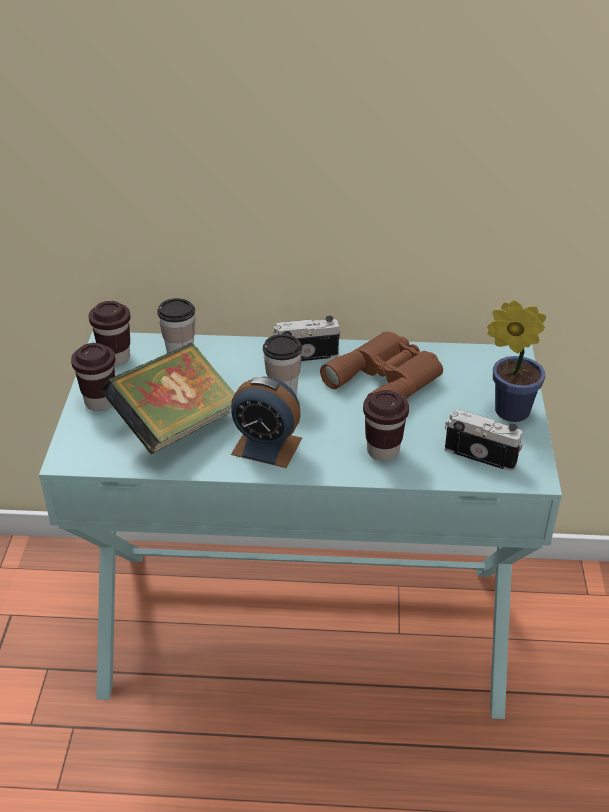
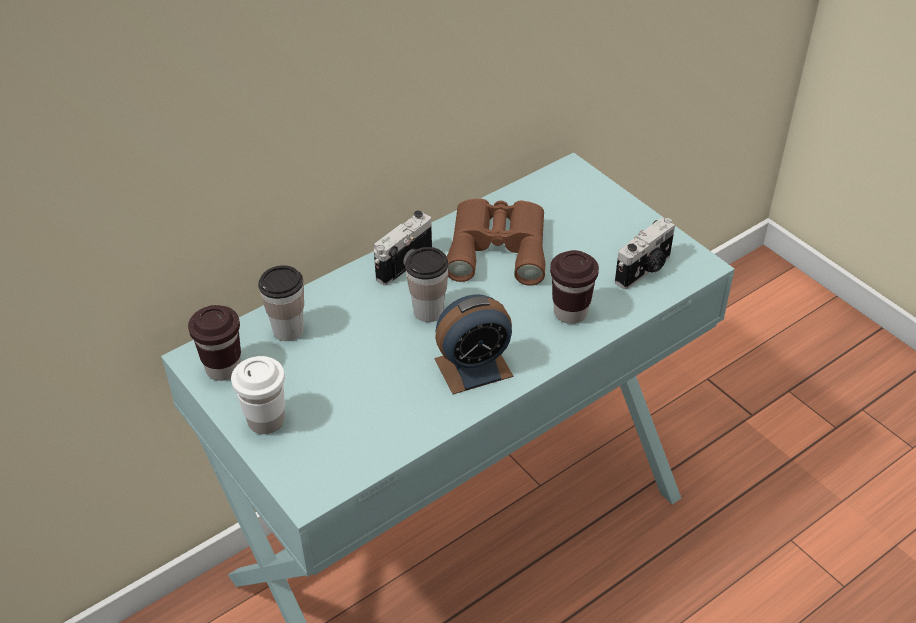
camera: 40 degrees left, 5 degrees up
brown cup [71,343,115,411] -> white cup [231,356,285,434]
book [101,343,235,454] -> none
camera [445,409,523,471] -> camera turned 150 degrees clockwise [615,217,675,289]
potted plant [487,300,546,422] -> none

